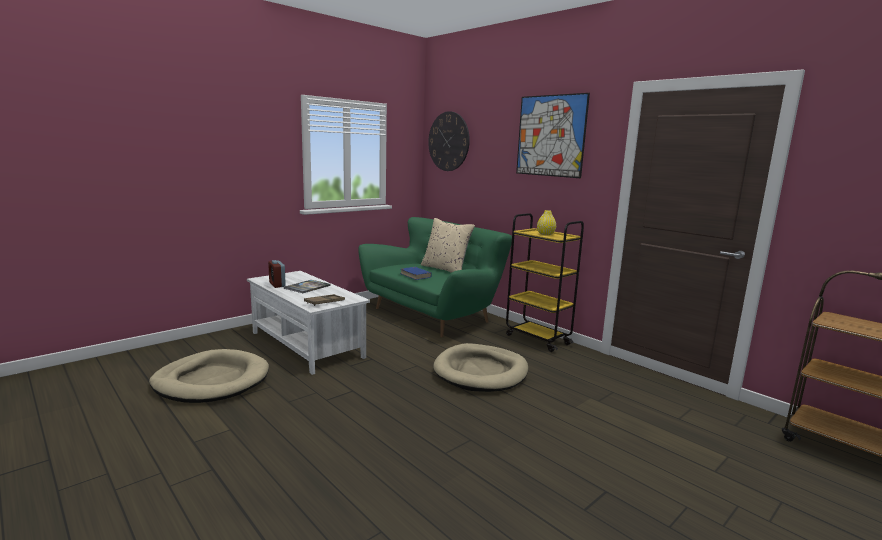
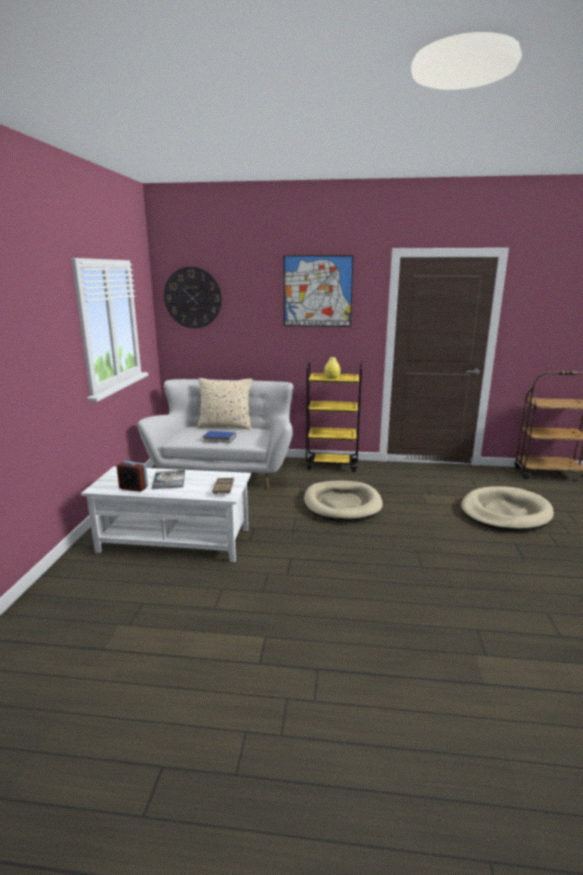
camera: 40 degrees left, 5 degrees up
beige dog bed [149,349,269,403] -> beige dog bed moved to [461,486,554,532]
green sofa [359,217,512,337] -> white sofa [138,379,294,489]

